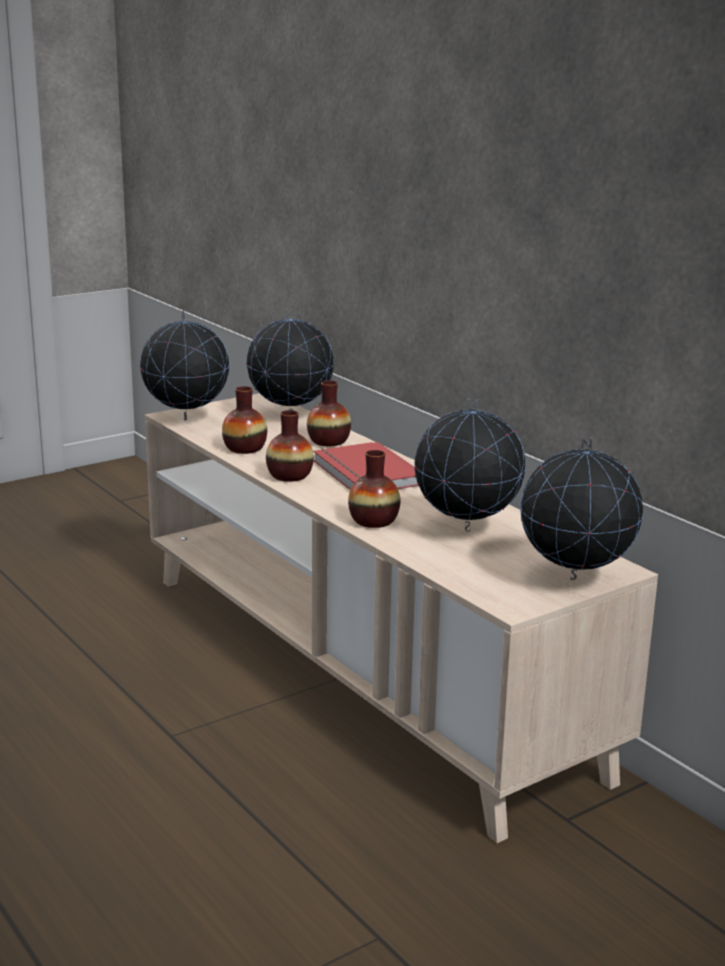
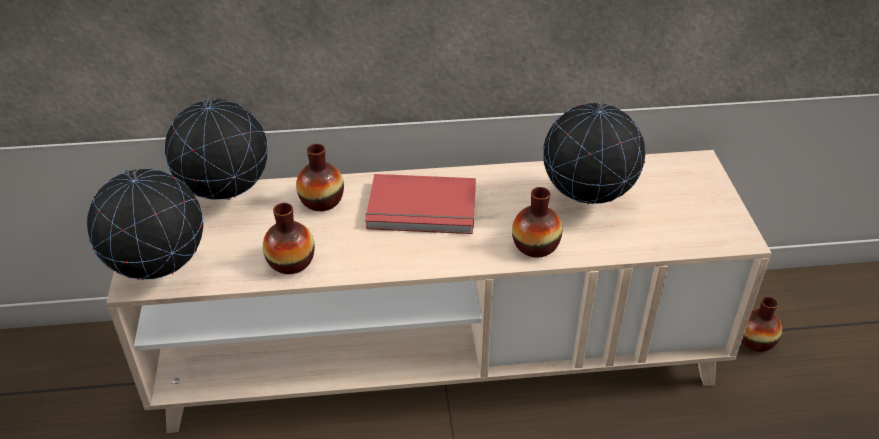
camera: 60 degrees left, 20 degrees up
vase [266,410,314,482] -> vase moved to [742,297,782,352]
globe [520,438,643,580] -> none

